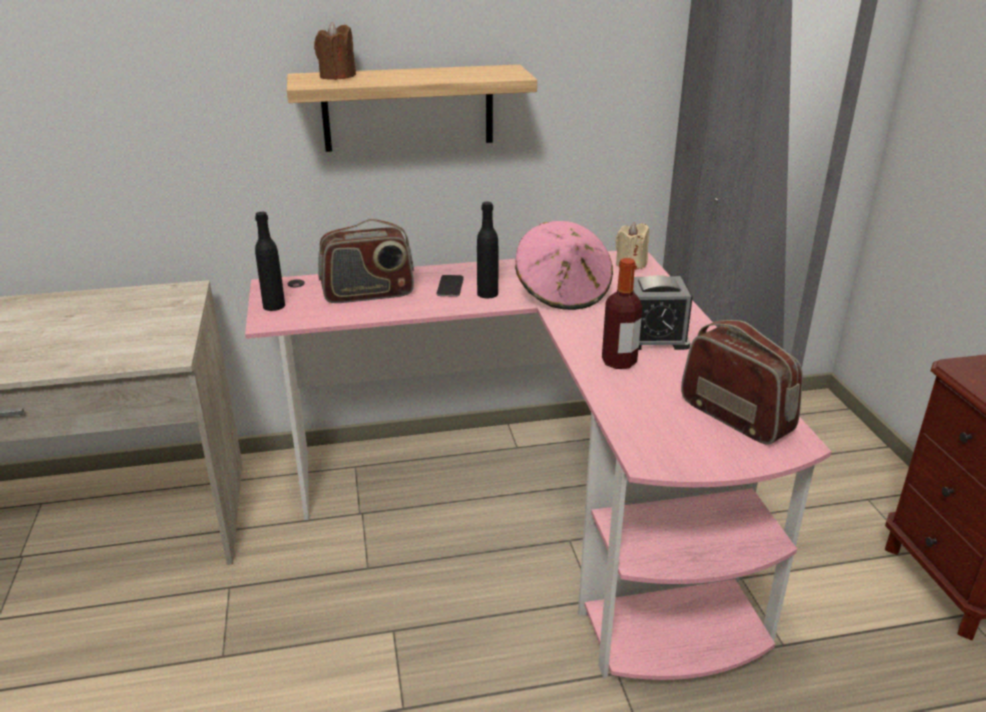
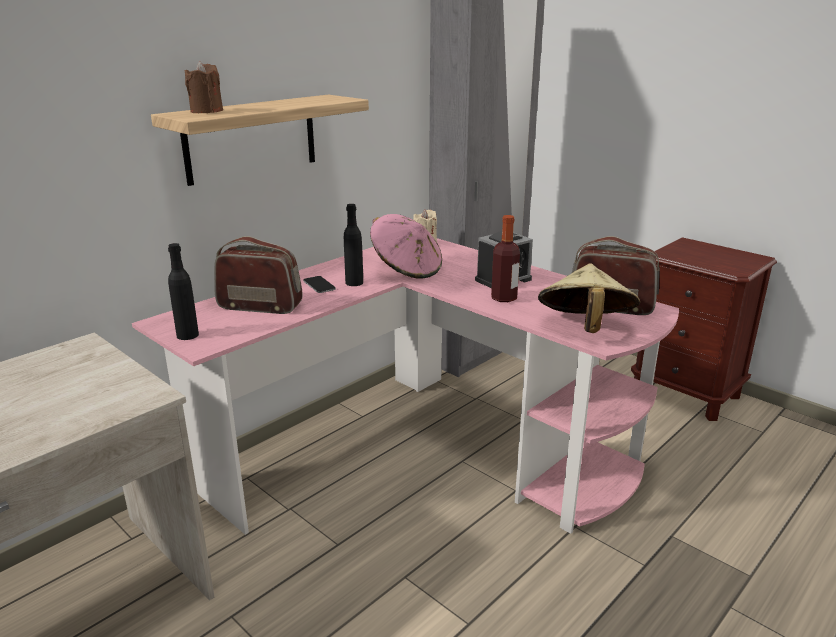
camera: 35 degrees left, 5 degrees down
radio [318,219,414,303] -> radio turned 120 degrees counterclockwise [214,236,303,314]
none -> beige hat [538,263,640,333]

